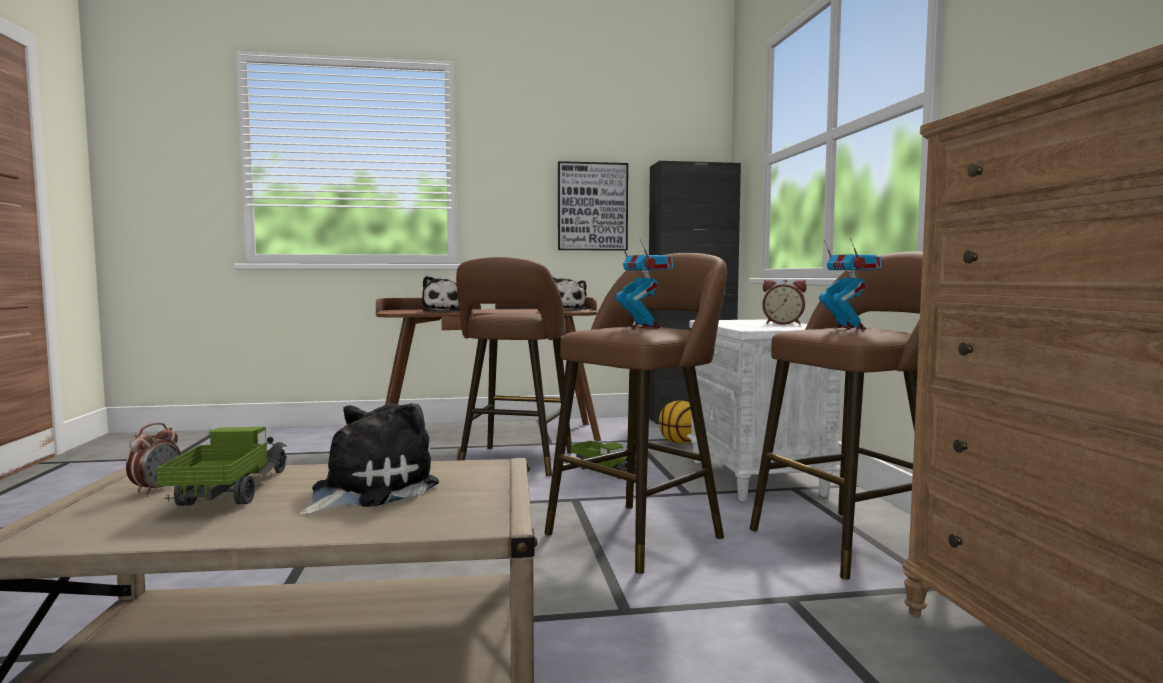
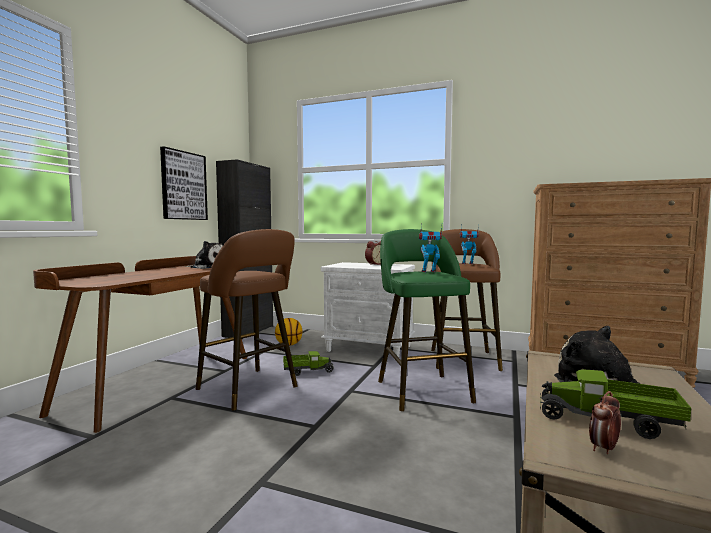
camera: 60 degrees left, 0 degrees up
alarm clock [126,423,181,494] -> alarm clock turned 90 degrees counterclockwise [589,391,621,454]
plush toy [422,276,459,312] -> none
brown stool [544,253,727,574] -> green stool [378,229,476,411]

